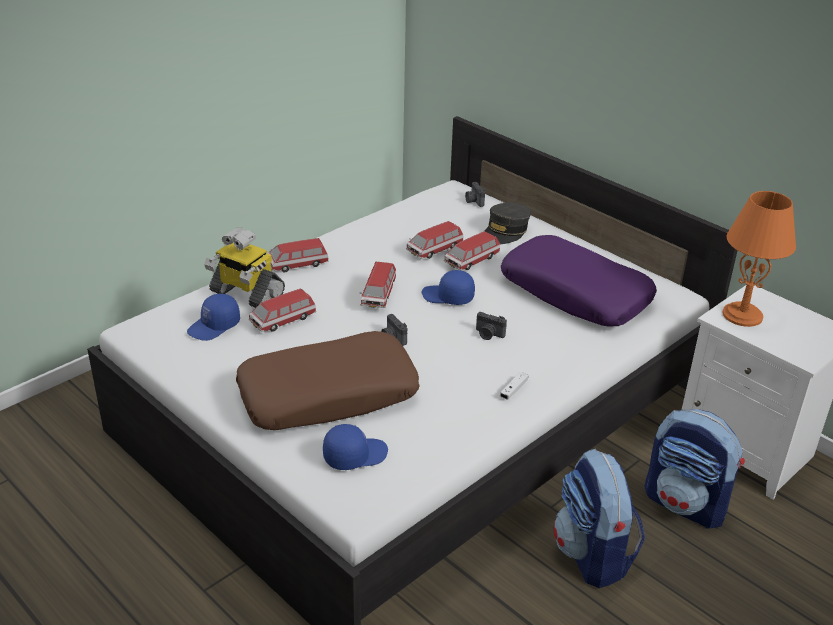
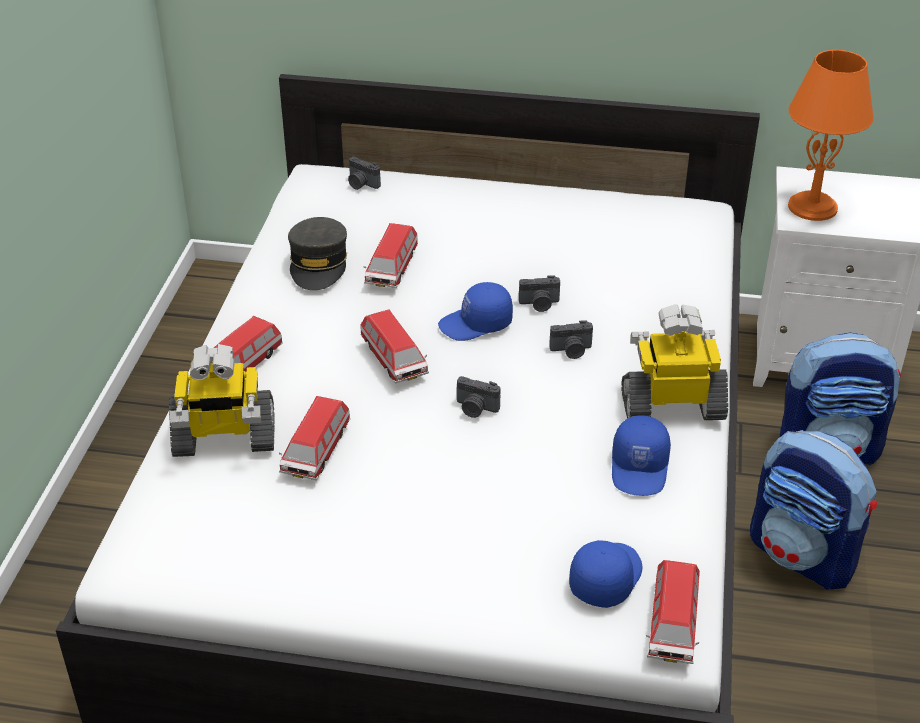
camera: 35 degrees left, 5 degrees up
blue cap [187,294,240,341] -> blue cap moved to [612,415,671,496]
brown pillow [236,331,420,430] -> none
toy car [444,231,500,270] -> toy car moved to [646,560,700,664]
grey cap [485,202,531,244] -> grey cap moved to [288,217,347,290]
white game controller [500,372,528,399] -> toy robot [621,304,728,420]
purple pillow [501,235,657,327] -> none
none -> camera [519,275,560,312]

